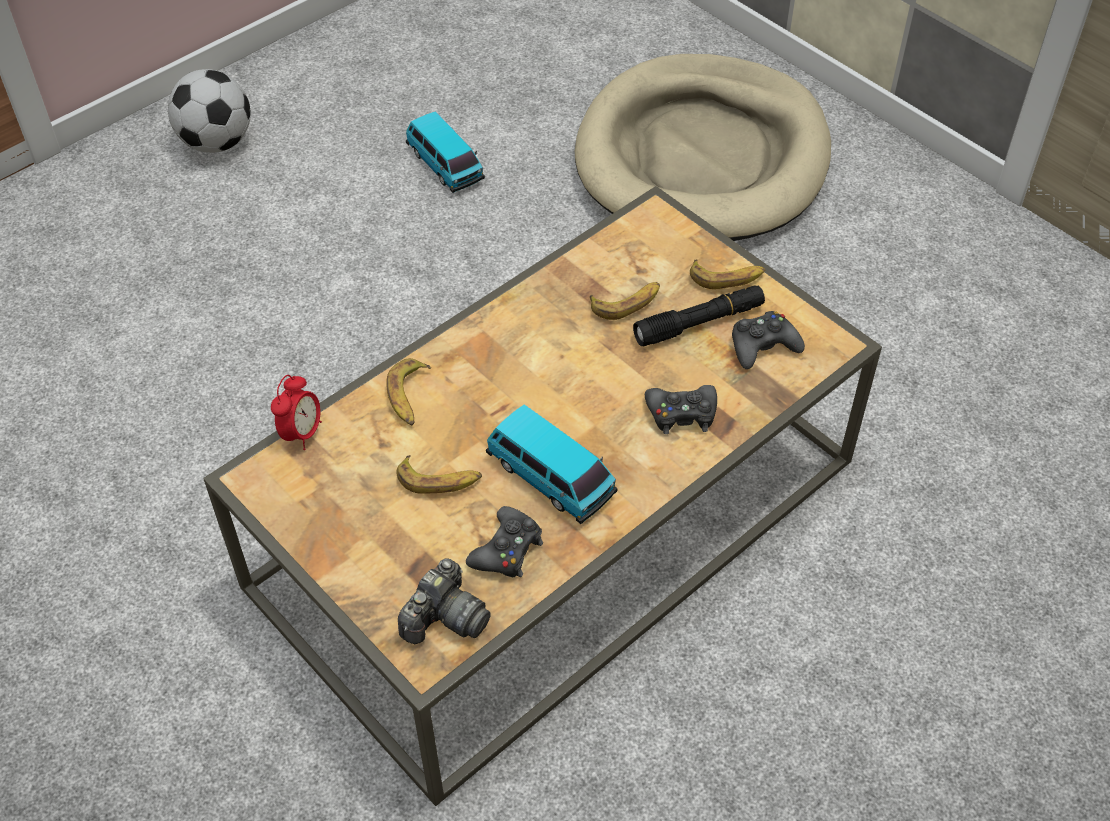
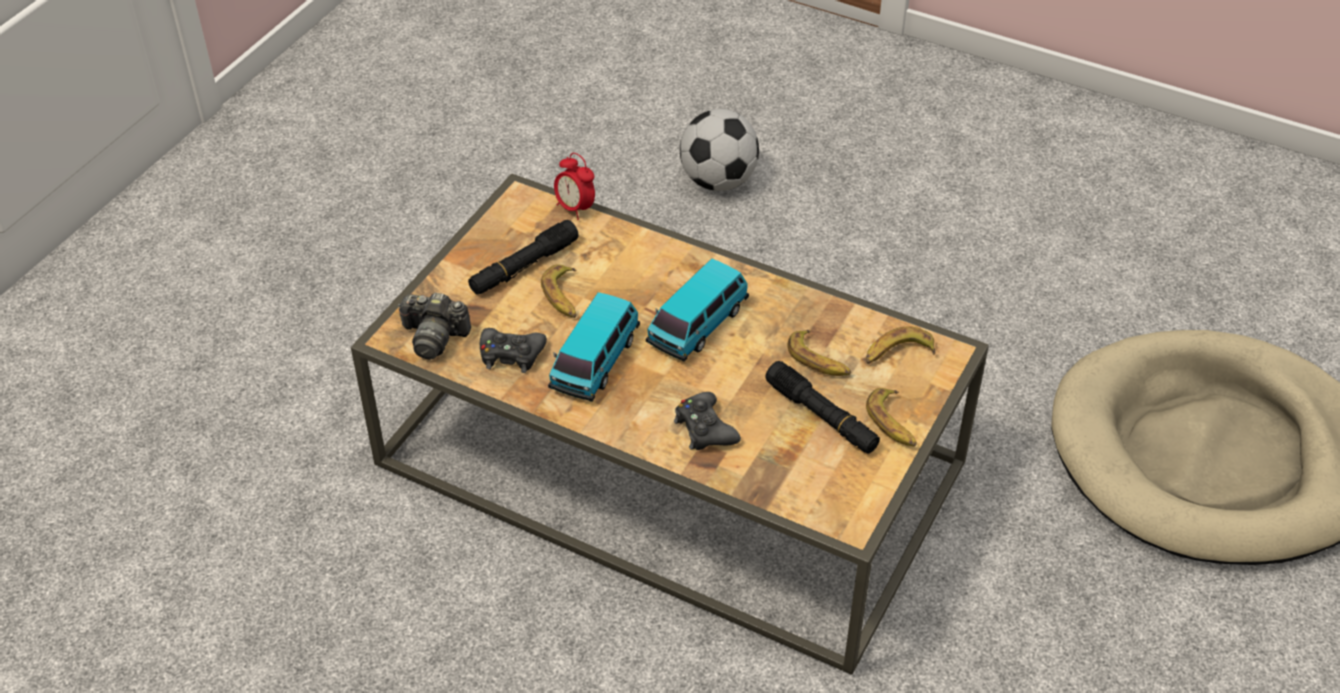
camera: 70 degrees right, 5 degrees down
football [168,69,251,153] -> football moved to [680,109,759,191]
alarm clock [271,375,322,450] -> alarm clock turned 45 degrees clockwise [554,153,595,220]
banana [386,358,431,425] -> banana moved to [866,326,936,364]
toy car [406,112,485,193] -> toy car moved to [646,258,749,362]
black game controller [732,311,805,369] -> none
none -> black flashlight [468,220,579,295]

